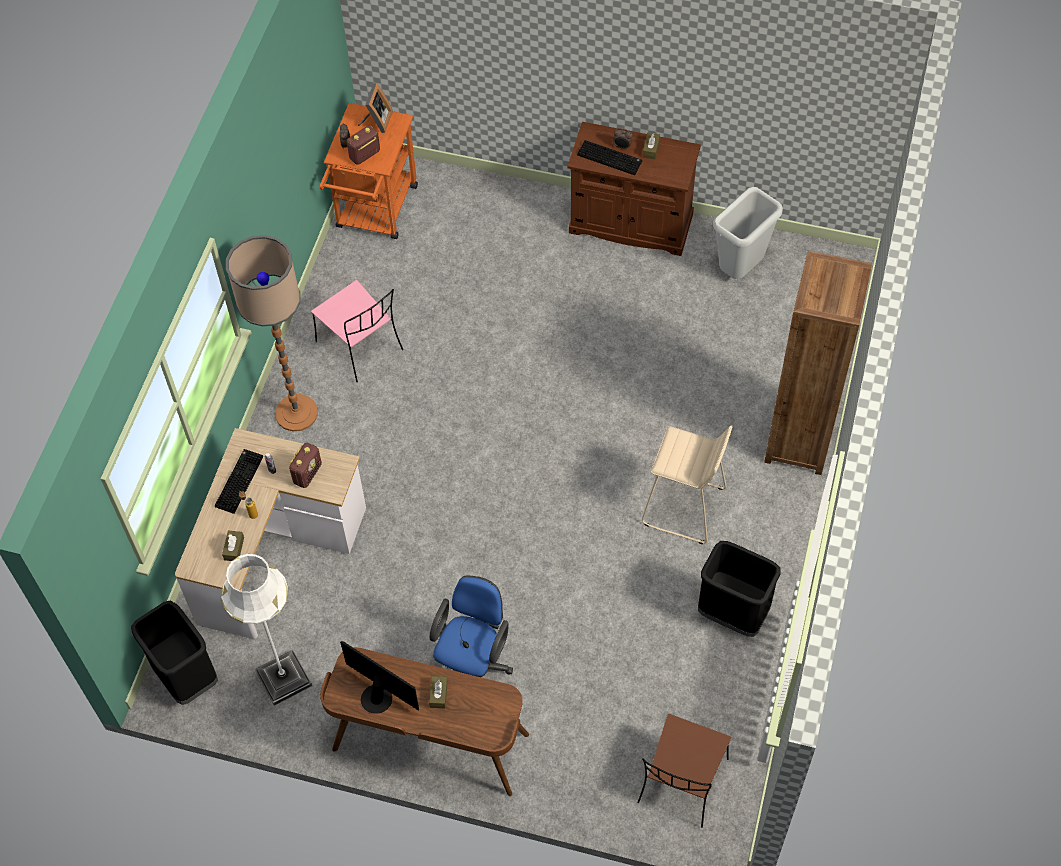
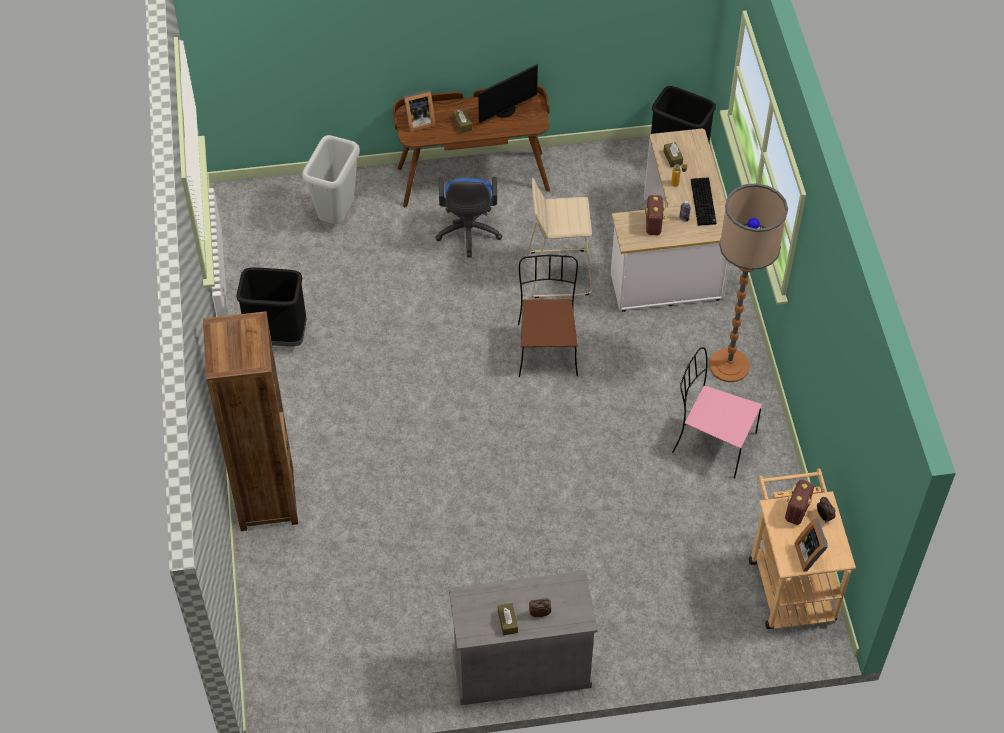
camera: 155 degrees right, 5 degrees down
white floor lamp [221,554,312,706] -> none
orange cart [320,103,418,239] -> beige cart [749,468,856,629]
monitor [340,641,419,714] -> monitor turned 45 degrees counterclockwise [478,64,538,123]
brown cabinet [567,122,701,256] -> grey cabinet [449,571,598,705]
keyboard [577,140,642,175] -> none
brown chair [637,714,731,828] -> brown chair moved to [518,255,578,377]
beige stool [642,425,732,544] -> beige stool moved to [528,178,593,298]
grey trash can [713,187,783,279] -> grey trash can moved to [302,135,360,224]
none -> picture frame [403,90,436,132]

